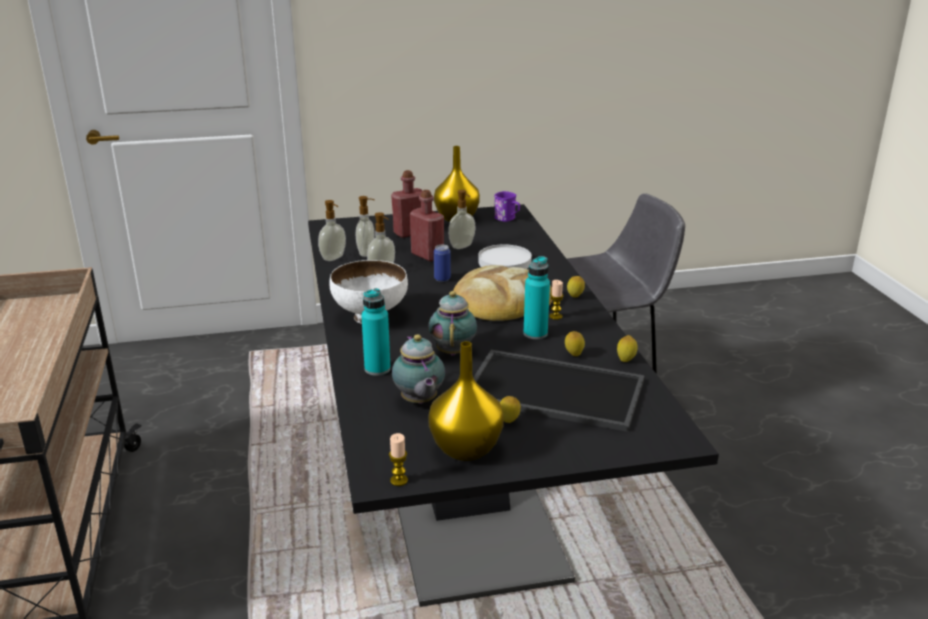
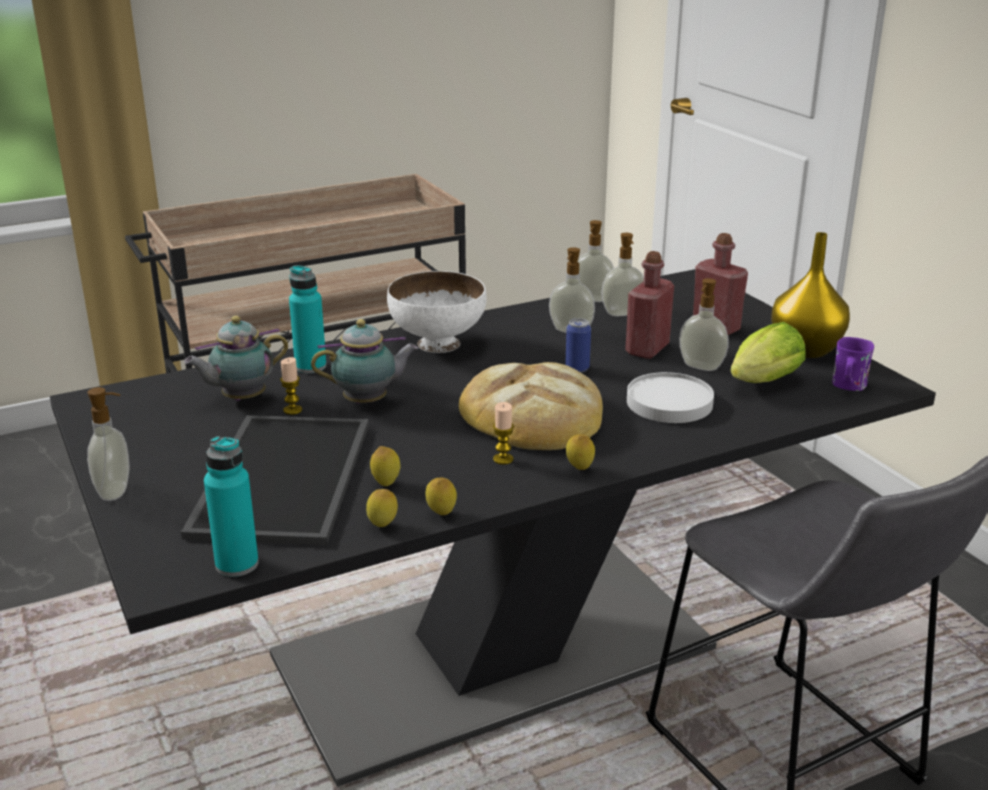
camera: 75 degrees right, 0 degrees up
candle [389,433,408,486] -> candle moved to [280,357,302,415]
yellow vase [428,341,504,461] -> none
lemon [500,396,521,423] -> lemon moved to [425,478,457,515]
turquoise bottle [523,256,550,340] -> turquoise bottle moved to [204,436,259,577]
none -> soap dispenser [87,387,130,501]
none -> lettuce [730,322,806,383]

